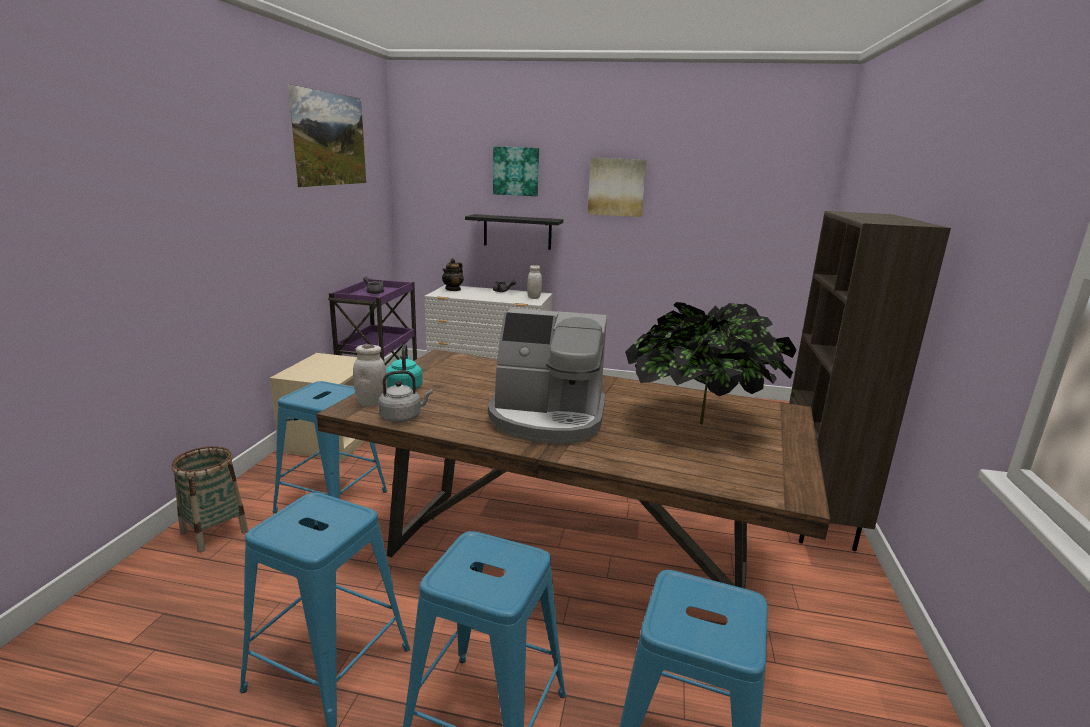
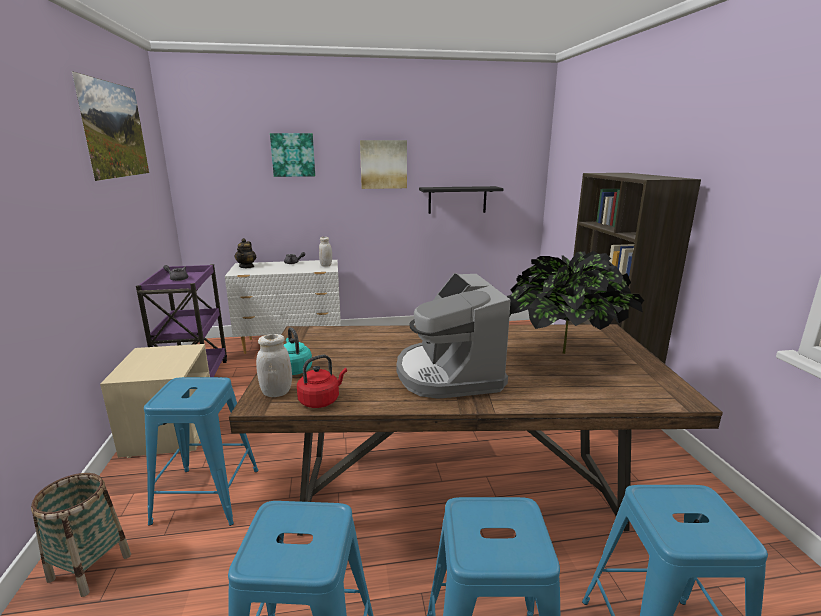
camera: 20 degrees left, 0 degrees up
grey kettle [378,370,433,422] -> red kettle [297,355,347,408]
black shelf [465,214,563,250] -> black shelf moved to [419,186,503,214]
coffee machine [488,308,607,444] -> coffee machine turned 90 degrees clockwise [396,273,510,399]

